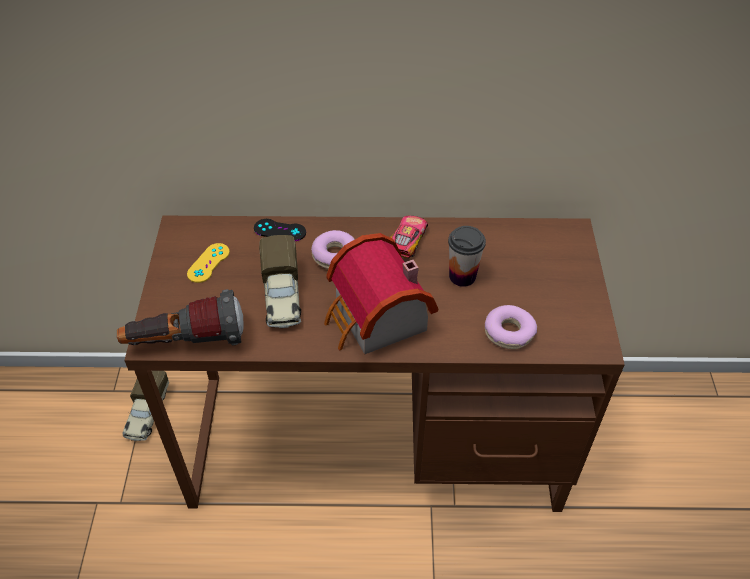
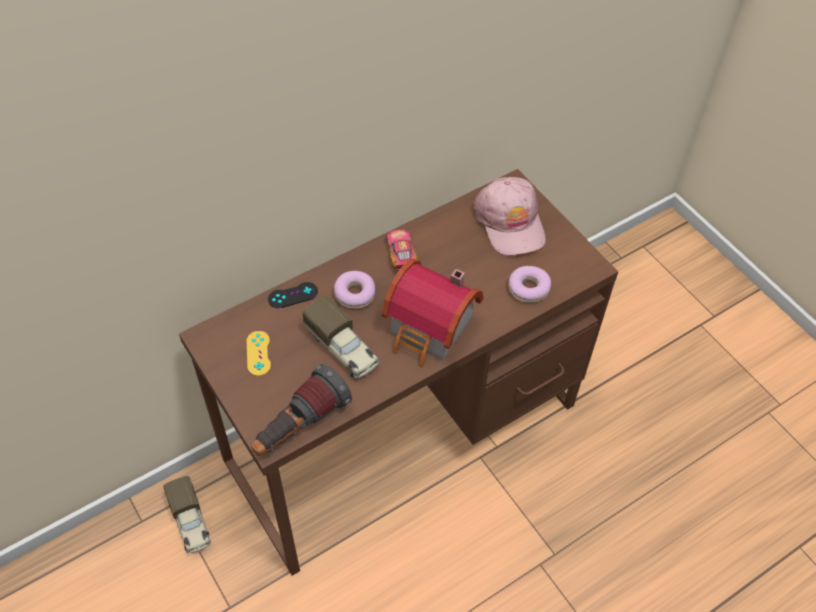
camera: 35 degrees left, 5 degrees up
cup [448,226,486,287] -> none
none -> pink cap [474,177,546,256]

